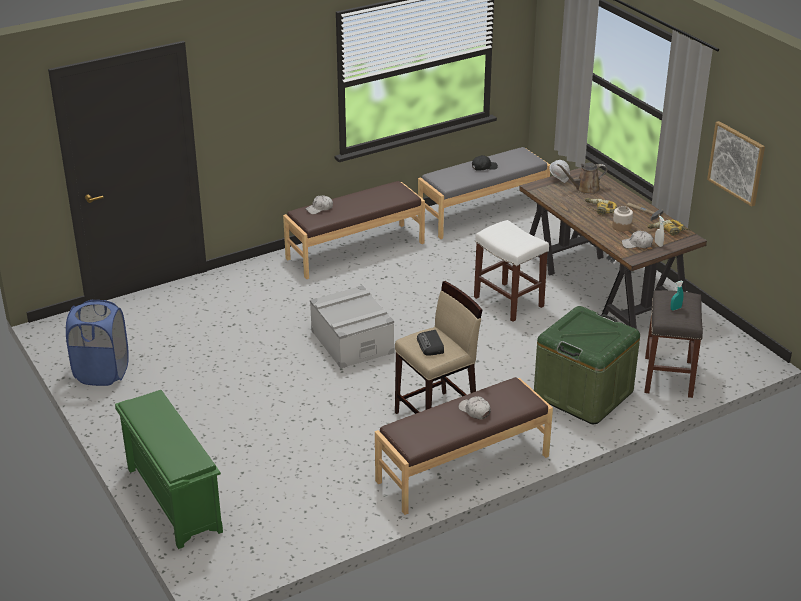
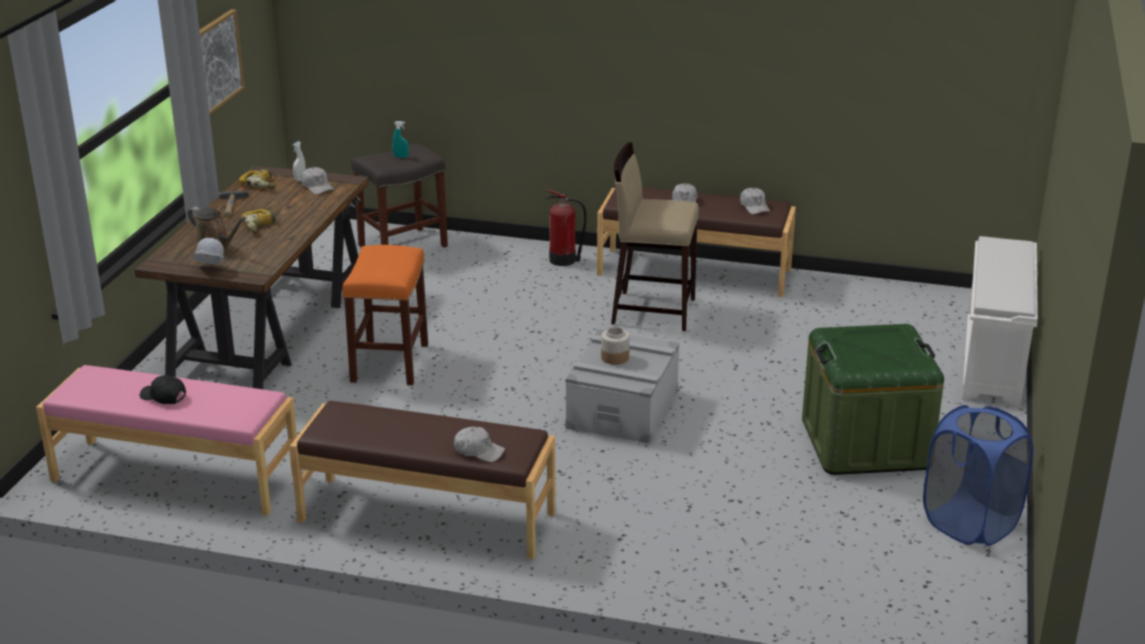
camera: 135 degrees left, 5 degrees down
green shoe rack [115,390,223,549] -> white shoe rack [962,236,1038,407]
radio [417,330,444,356] -> none
grey bench [418,147,550,239] -> pink bench [36,365,297,516]
white stool [474,220,549,322] -> orange stool [342,245,428,385]
green storage box [534,306,640,424] -> green storage box moved to [802,324,944,475]
jar [612,206,633,232] -> jar moved to [601,327,630,365]
none -> fire extinguisher [545,189,586,266]
none -> white cap [740,188,770,214]

